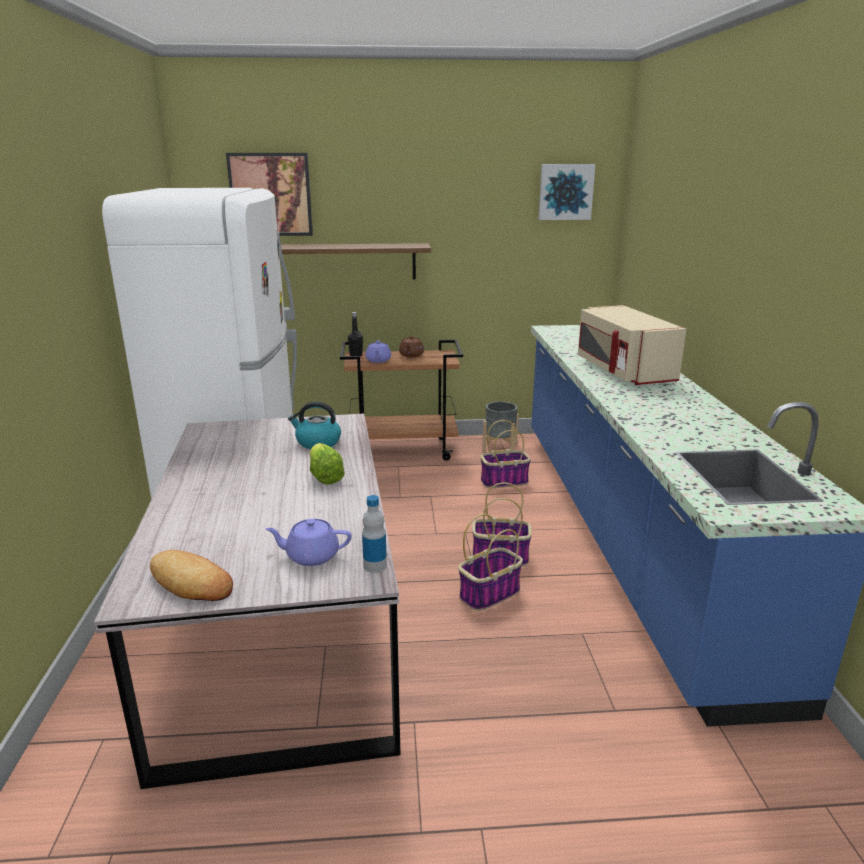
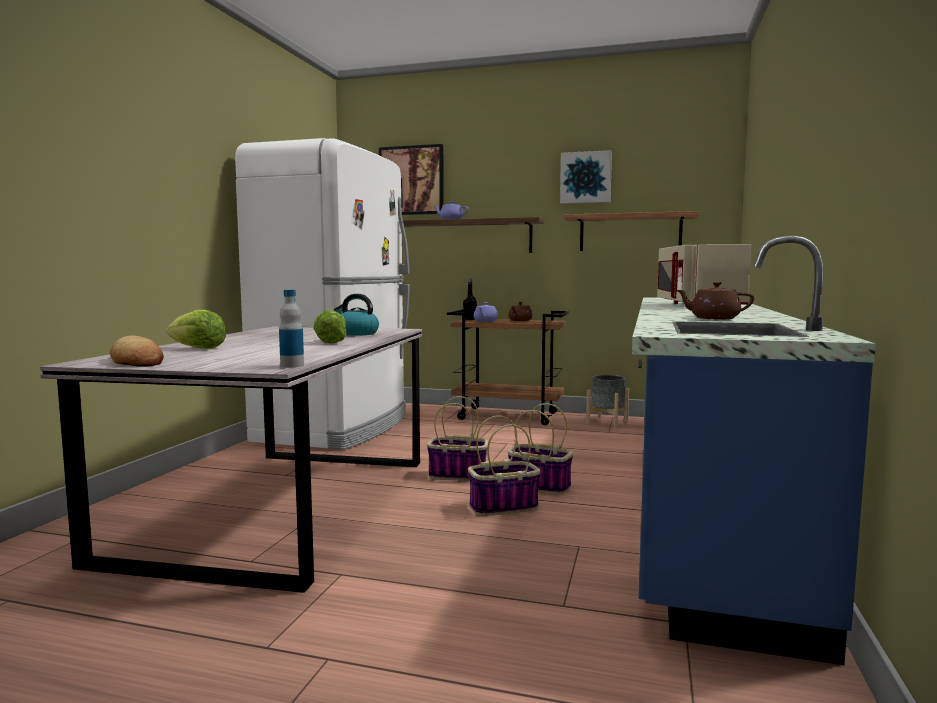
camera: 20 degrees right, 15 degrees down
purple teapot [266,519,352,566] -> purple teapot moved to [434,201,468,219]
basket [480,420,531,488] -> basket moved to [427,396,488,481]
picture [538,164,596,220] -> picture moved to [560,150,612,204]
none -> lettuce [166,309,226,349]
none -> shelf [564,211,700,251]
none -> brown teapot [676,282,754,320]

